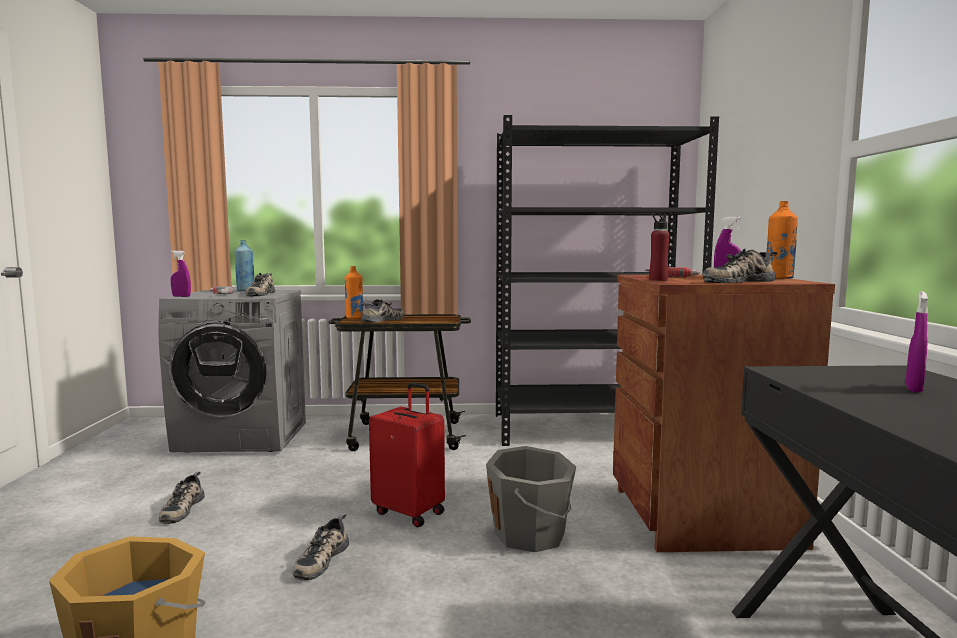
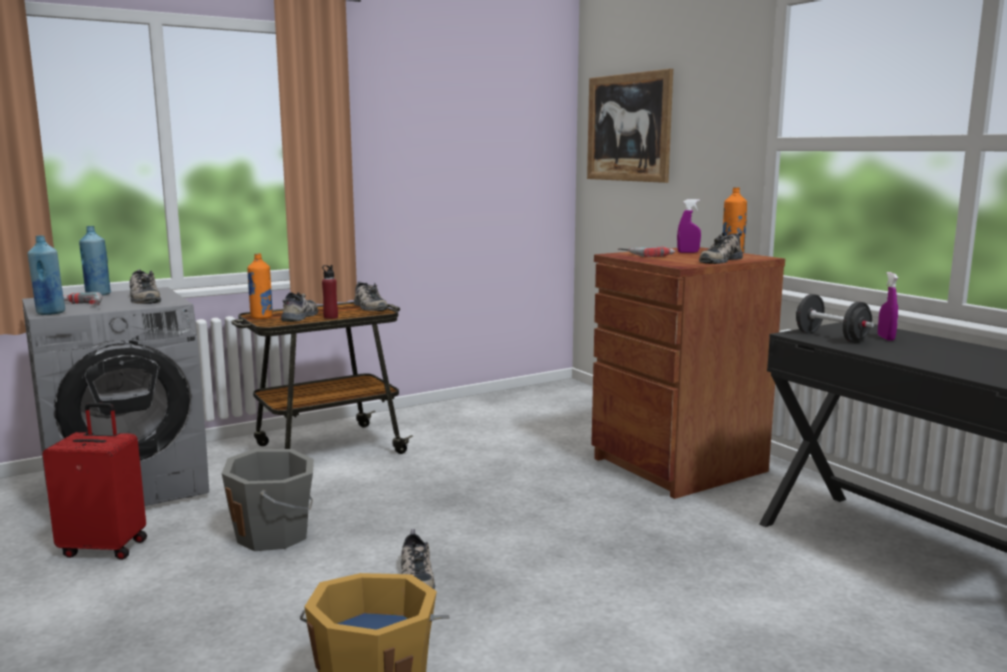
camera: 30 degrees left, 5 degrees up
shoe [158,472,205,524] -> shoe moved to [354,281,388,311]
purple spray bottle [171,250,191,297] -> blue bottle [28,235,65,315]
red suitcase [369,382,445,528] -> red suitcase moved to [43,403,147,560]
grey bucket [486,446,576,552] -> grey bucket moved to [222,449,314,551]
black bookcase [496,115,719,446] -> none
red bottle [649,213,670,281] -> red bottle moved to [322,265,338,319]
none -> picture [587,69,673,183]
none -> black dumbbell [796,294,874,343]

